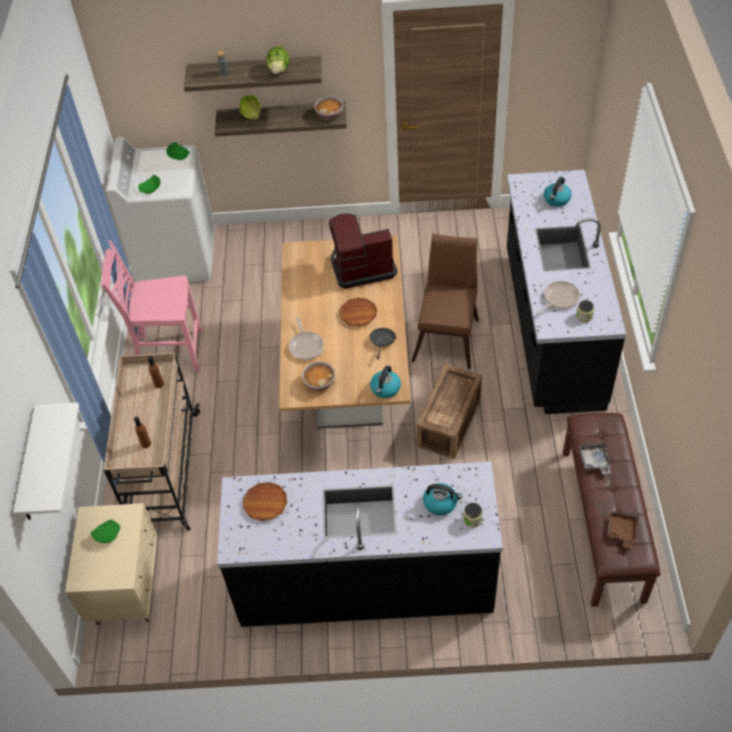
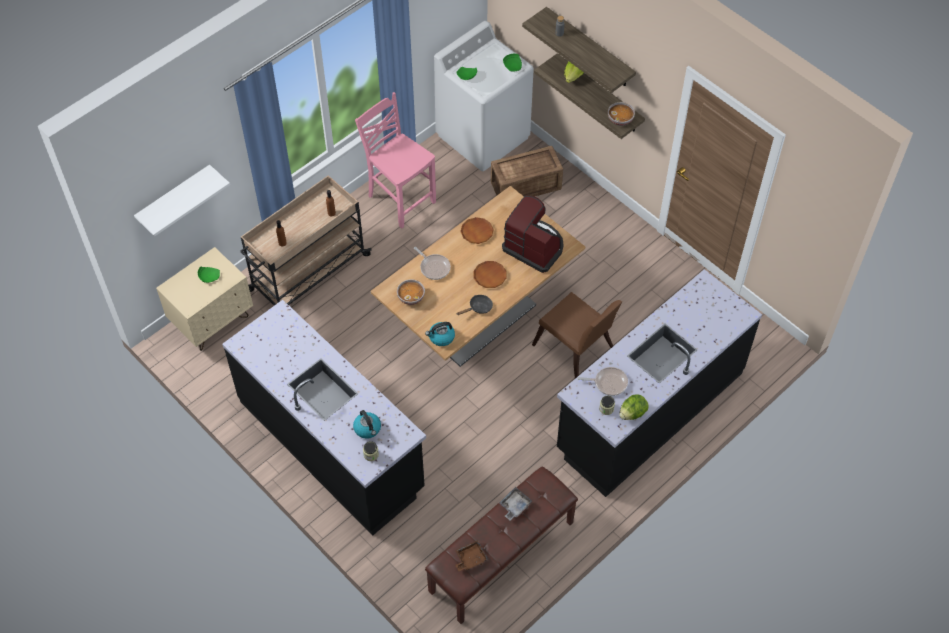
camera: 45 degrees right, 5 degrees up
brown plate [243,482,287,521] -> brown plate moved to [460,217,494,244]
lettuce [266,46,289,74] -> lettuce moved to [619,394,649,420]
frying pan [289,318,324,360] -> frying pan turned 75 degrees counterclockwise [414,247,451,280]
brown chair [412,234,479,369] -> brown chair turned 75 degrees clockwise [532,292,622,379]
crate [417,365,482,459] -> crate moved to [491,146,563,197]
kettle [544,177,571,207] -> none

